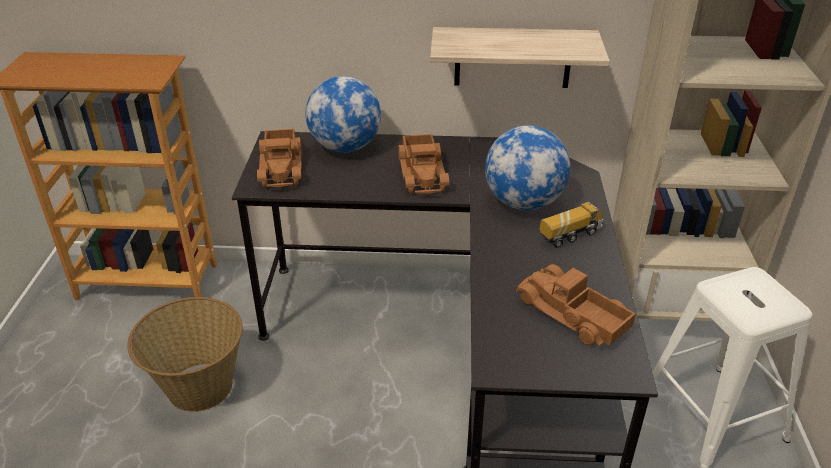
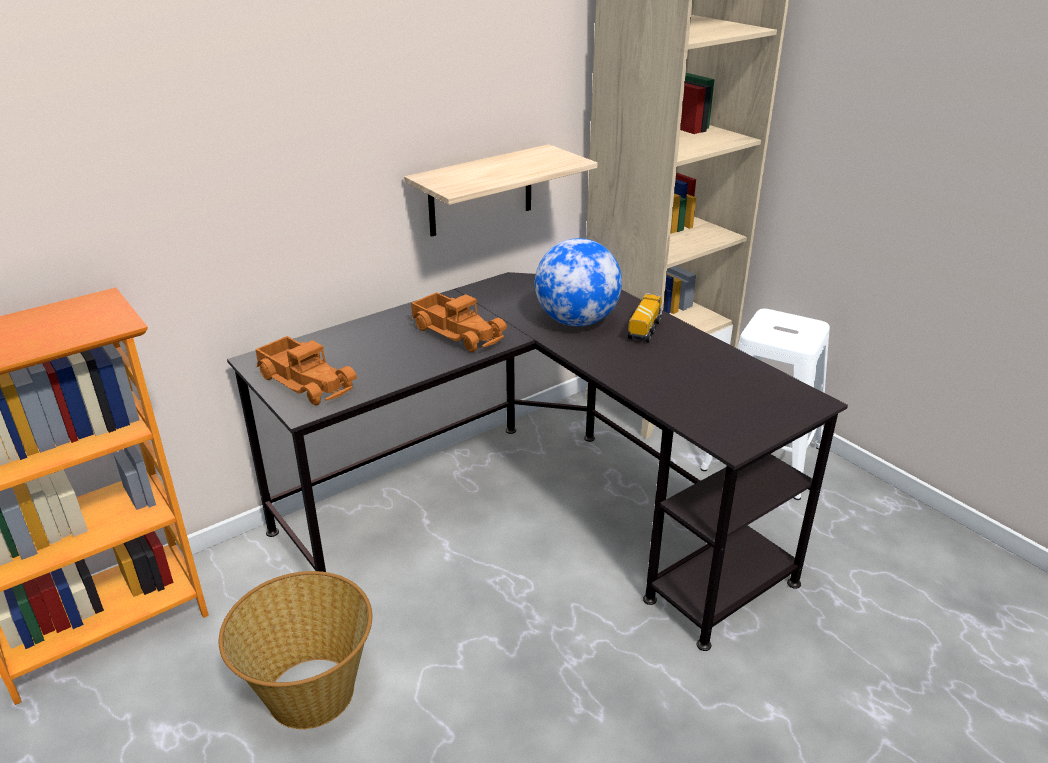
camera: 40 degrees left, 5 degrees down
globe [305,76,381,153] -> none
toy truck [516,264,636,346] -> none

